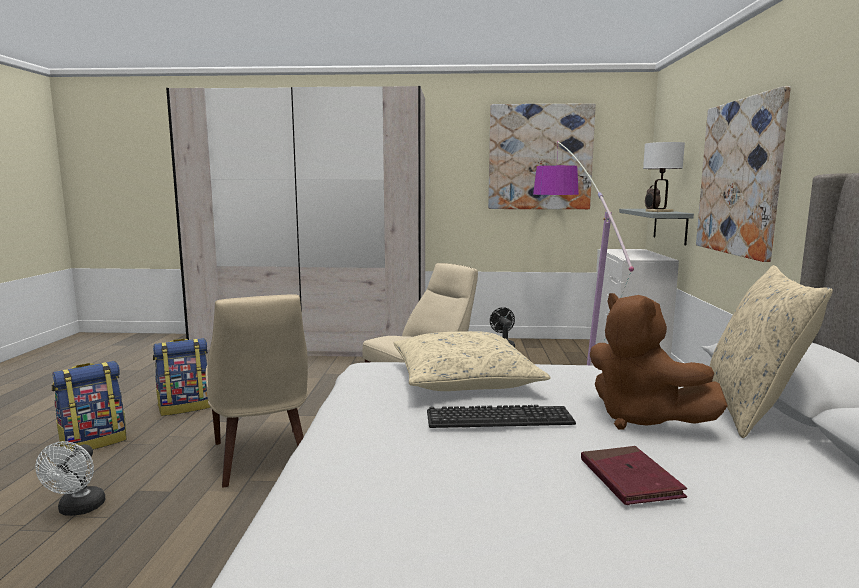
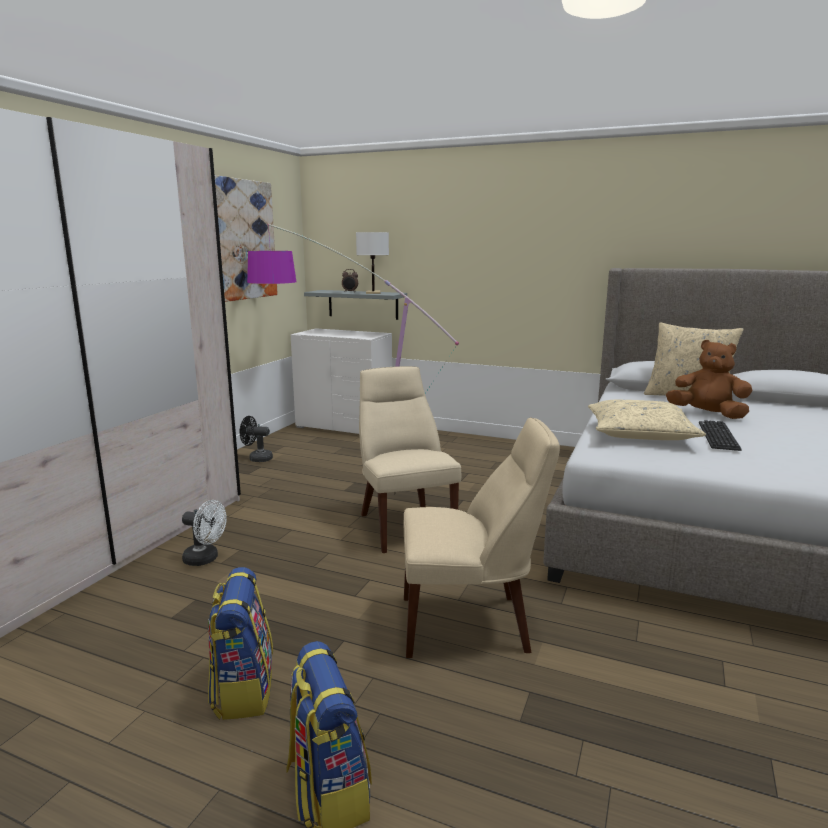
camera: 70 degrees left, 5 degrees up
white fan [35,441,105,516] -> white fan moved to [182,500,227,566]
red book [581,446,687,505] -> none
brown plush toy [590,293,728,429] -> brown plush toy turned 135 degrees counterclockwise [666,340,752,419]
picture [696,86,791,262] -> none

